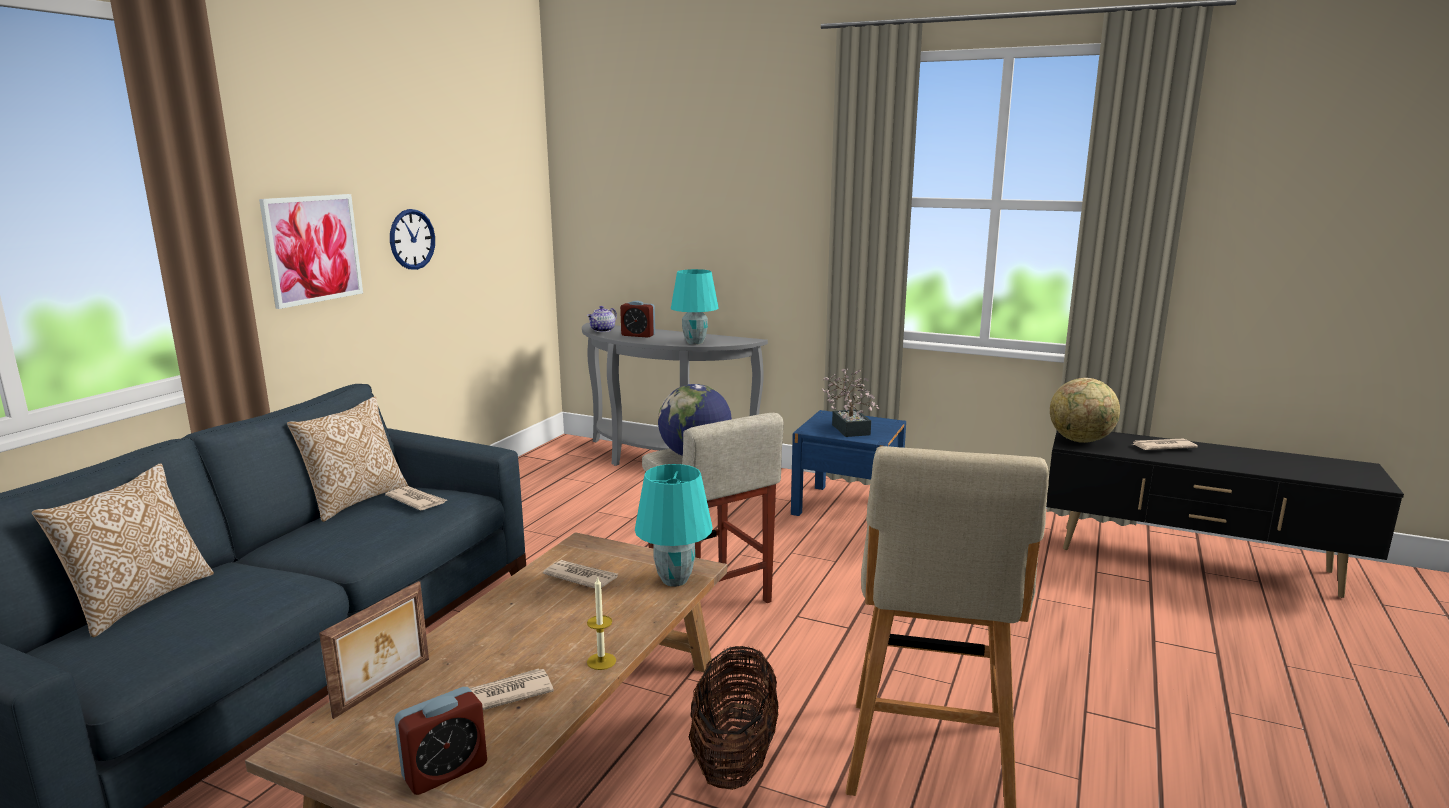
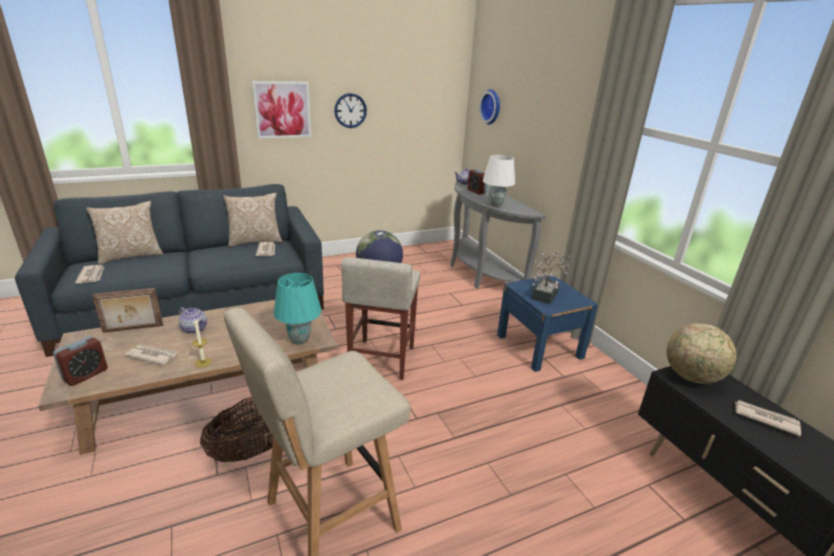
camera: 40 degrees right, 10 degrees up
alarm clock [394,687,487,795] -> alarm clock turned 60 degrees counterclockwise [53,336,108,386]
newspaper [543,560,618,589] -> newspaper moved to [75,265,104,283]
turquoise table lamp [671,269,719,345] -> white table lamp [483,155,515,207]
none -> teapot [179,307,207,334]
none -> wall clock [479,89,500,124]

